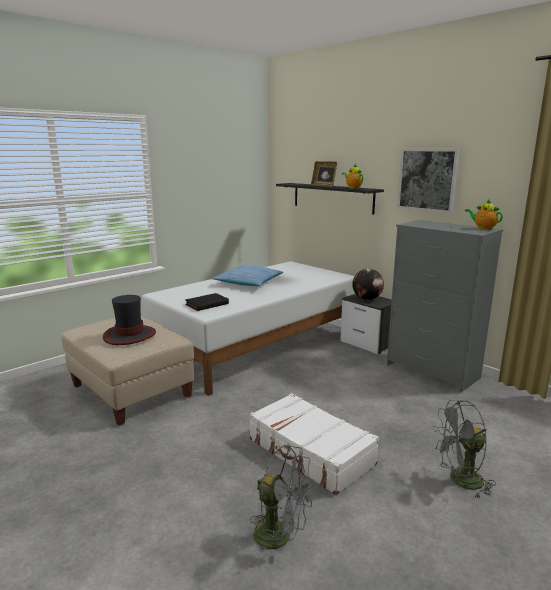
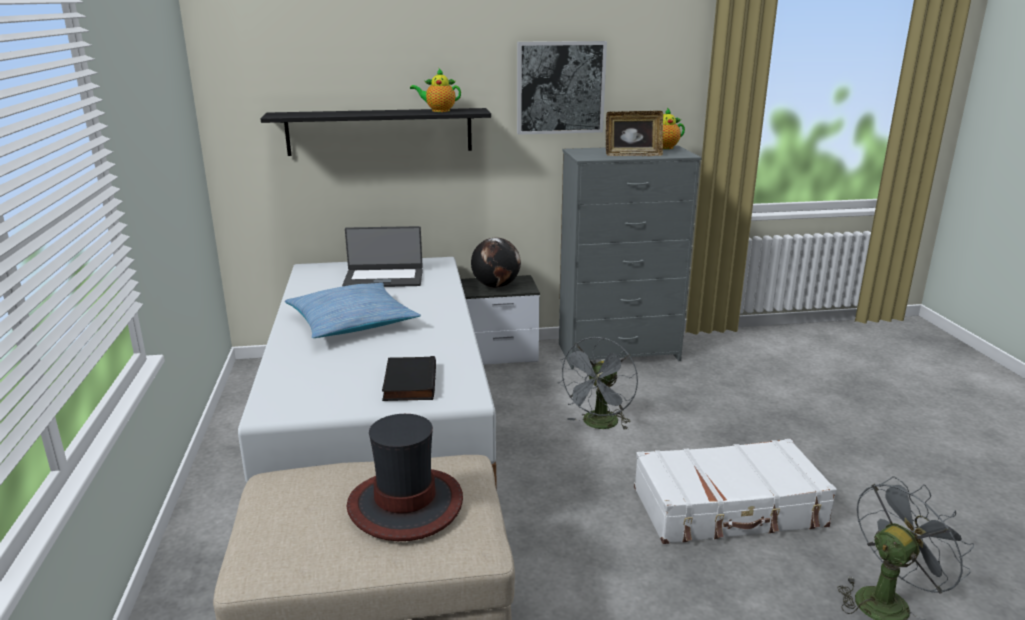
camera: 55 degrees left, 5 degrees up
picture frame [311,161,337,187] -> picture frame moved to [606,111,663,156]
grey fan [433,400,496,498] -> grey fan moved to [557,337,638,430]
none -> laptop [342,226,423,287]

